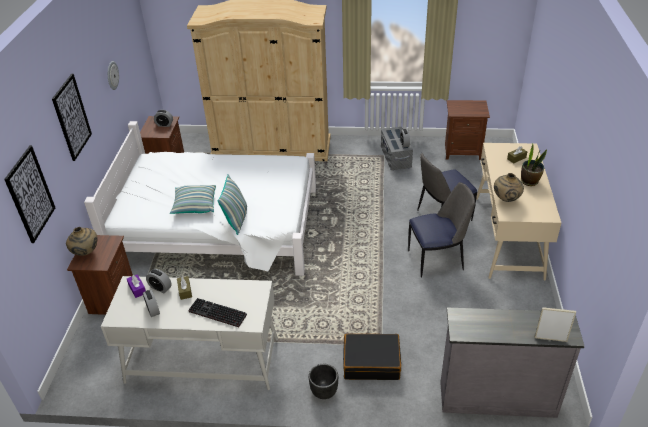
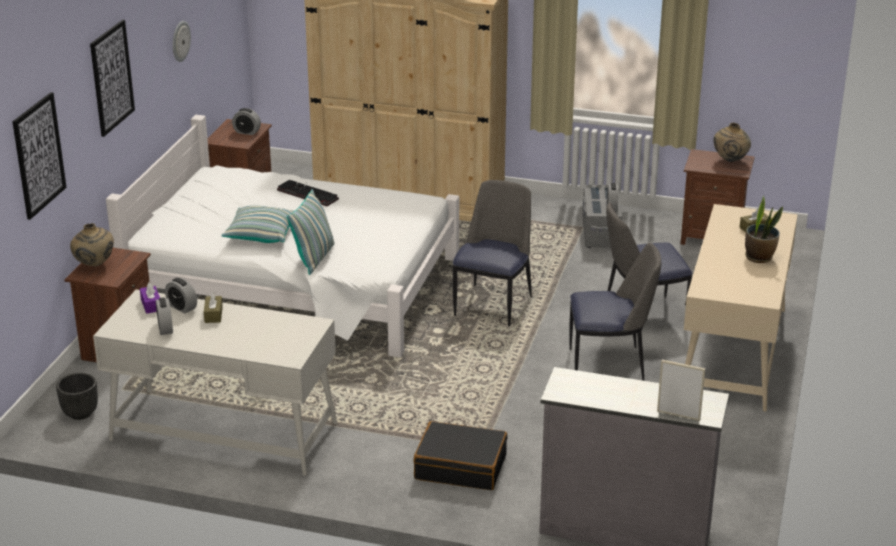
camera: 10 degrees right, 10 degrees down
keyboard [189,298,247,327] -> keyboard moved to [277,180,339,206]
black planter [309,364,338,399] -> black planter moved to [56,373,98,420]
beige vase [494,173,524,202] -> beige vase moved to [714,123,751,162]
none -> chair [453,180,532,327]

